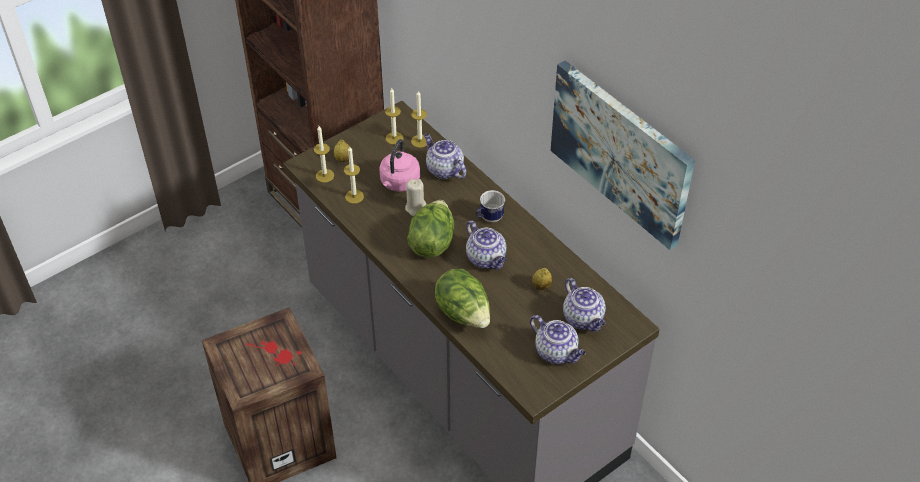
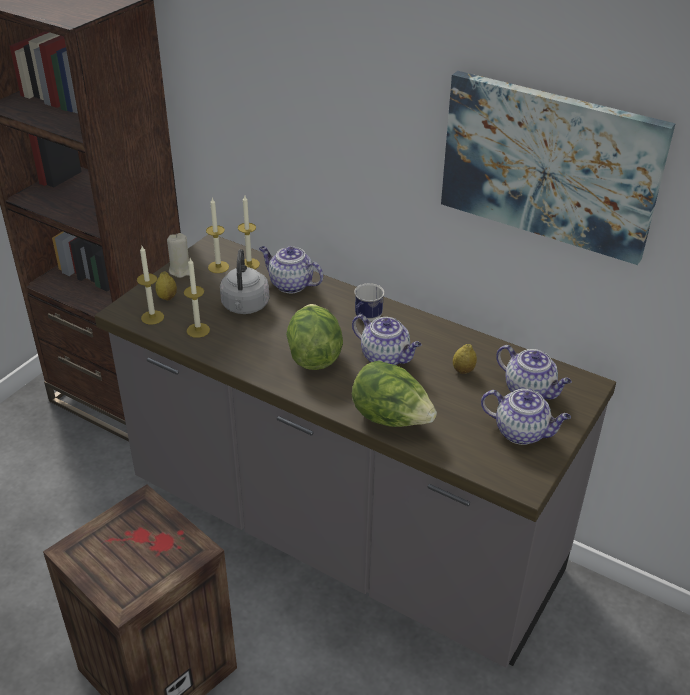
camera: 20 degrees left, 10 degrees down
pink kettle [379,139,420,192] -> grey kettle [220,249,269,314]
beige candle [405,179,426,216] -> beige candle moved to [167,233,190,278]

